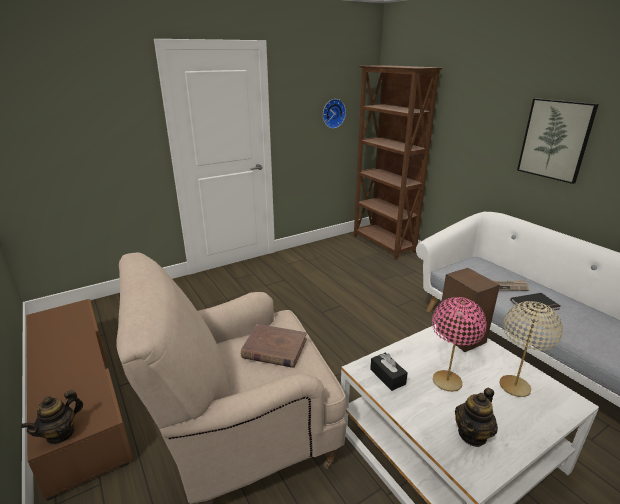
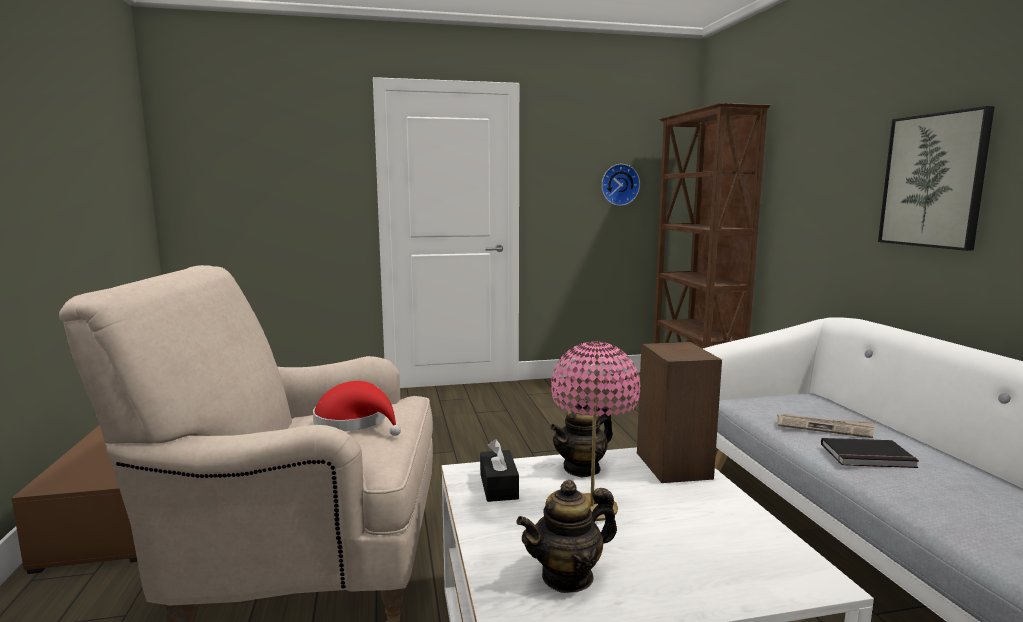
camera: 20 degrees right, 15 degrees down
teapot [21,390,83,445] -> teapot moved to [550,398,613,477]
brown book [241,324,307,368] -> red hat [313,381,401,436]
beige table lamp [499,301,563,397] -> none

